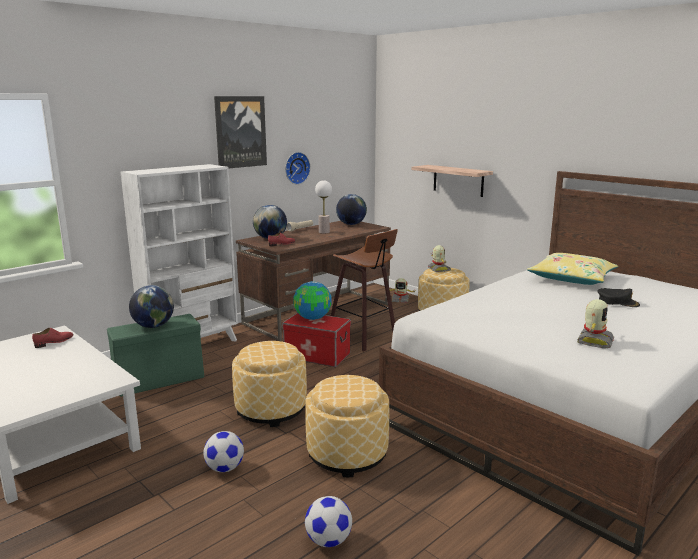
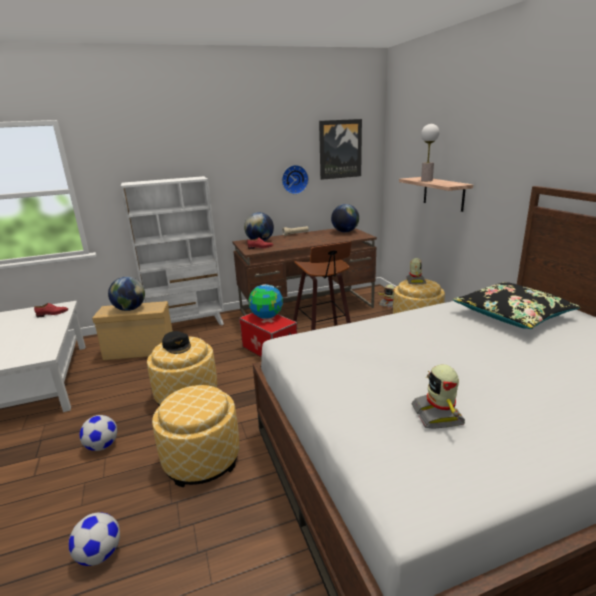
camera: 25 degrees right, 5 degrees up
green storage box [107,314,204,397] -> beige storage box [92,301,173,360]
picture [214,96,267,168] -> picture moved to [319,119,362,180]
table lamp [315,180,332,234] -> table lamp moved to [421,124,439,181]
yellow pillow [527,253,618,285] -> black pillow [453,282,581,329]
toy robot [577,299,614,348] -> toy robot turned 120 degrees clockwise [412,364,465,429]
black cap [598,288,640,307] -> black cap moved to [162,331,191,354]

